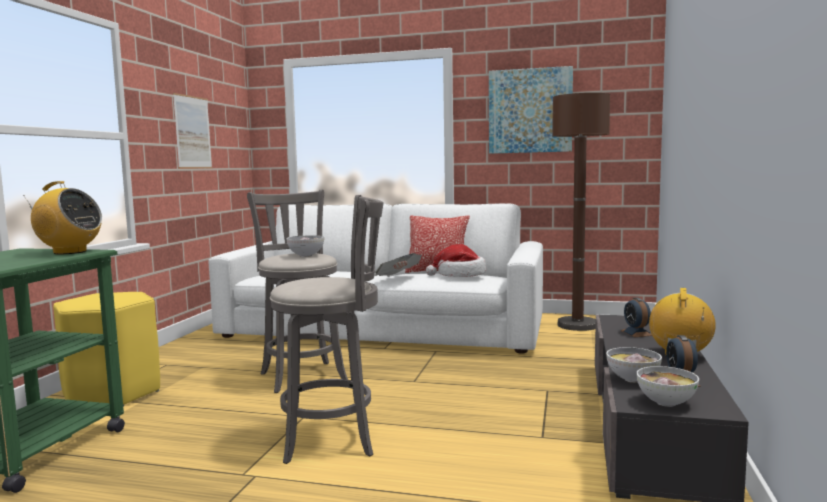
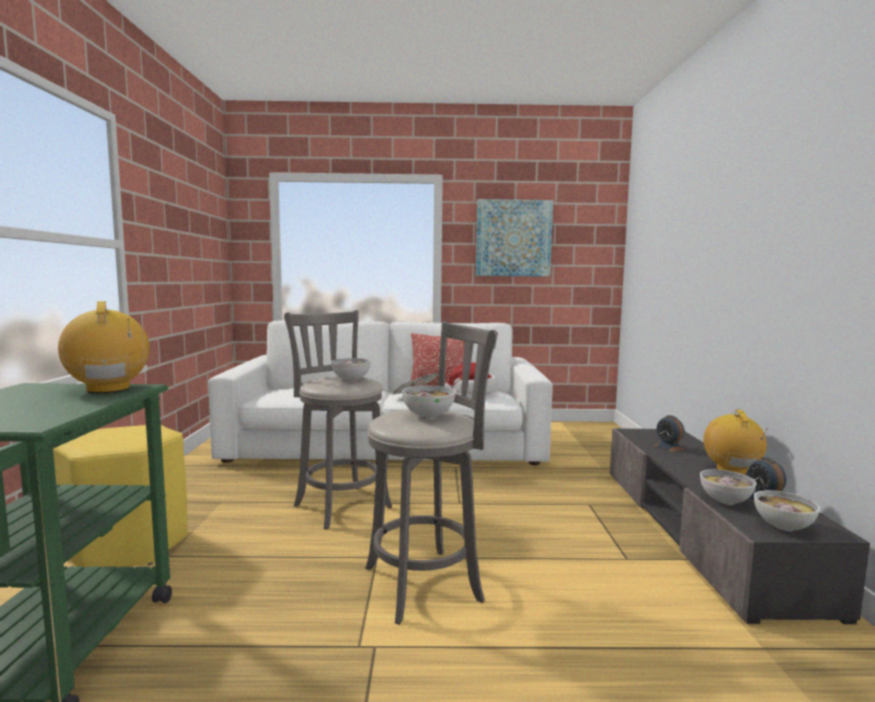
camera: 15 degrees left, 0 degrees up
radio [23,181,102,254] -> radio turned 120 degrees counterclockwise [58,301,150,393]
picture [173,93,212,169] -> none
brown floor lamp [552,93,610,331] -> none
none -> bowl [402,386,456,419]

